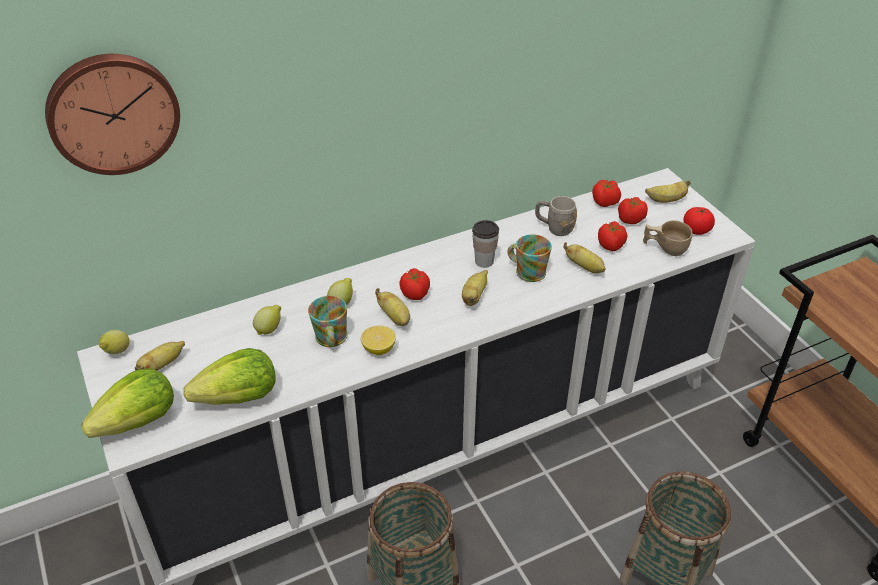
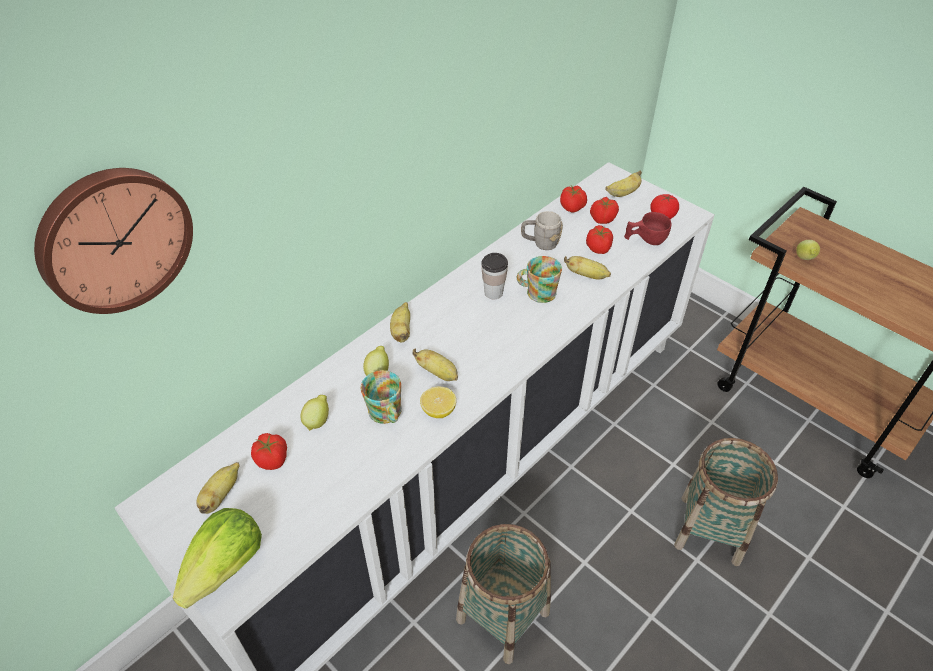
camera: 20 degrees left, 5 degrees up
lemon [99,330,130,354] -> lemon moved to [796,240,820,260]
lettuce [184,348,276,405] -> none
tomato [399,268,430,300] -> tomato moved to [251,433,287,470]
banana [462,270,488,306] -> banana moved to [390,302,410,342]
beige cup [643,220,692,256] -> red cup [624,212,671,245]

